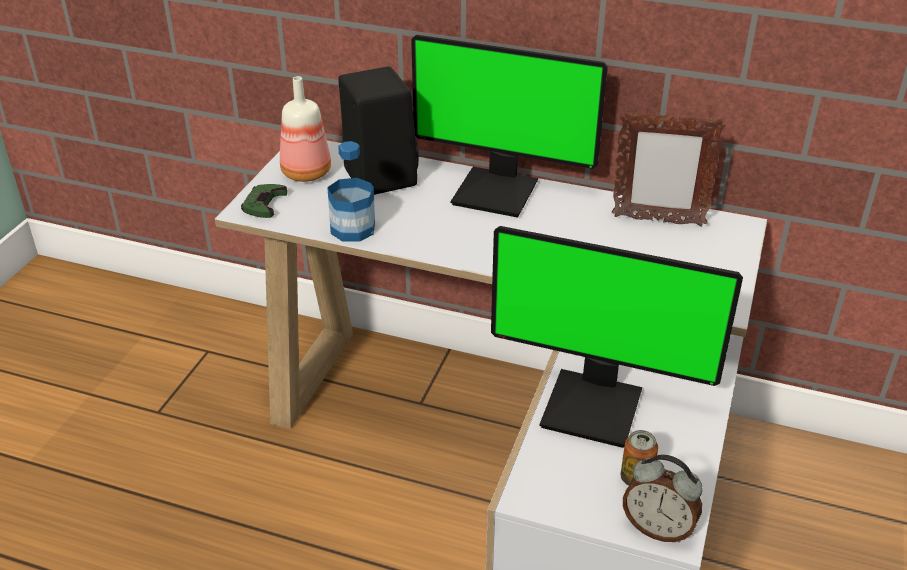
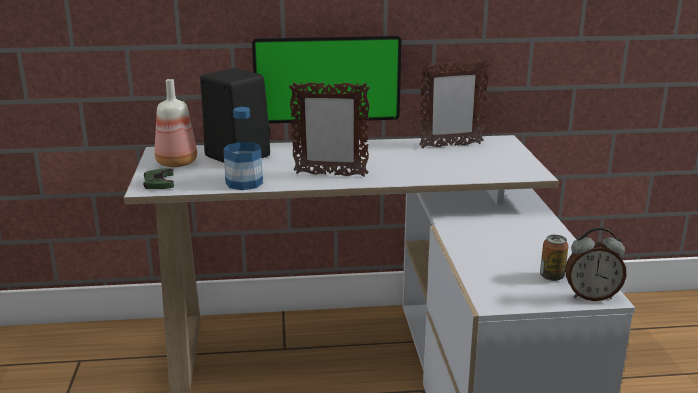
camera: 25 degrees left, 15 degrees down
monitor [491,226,743,448] -> none
none -> picture frame [289,81,370,177]

